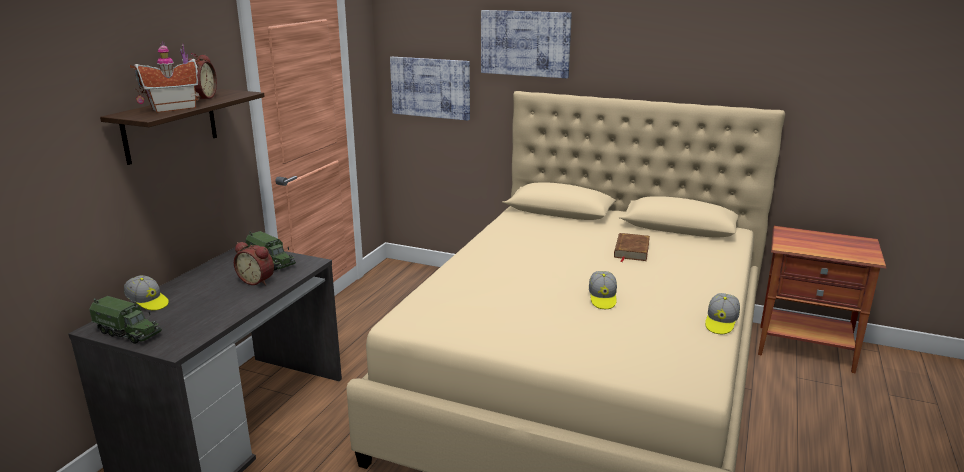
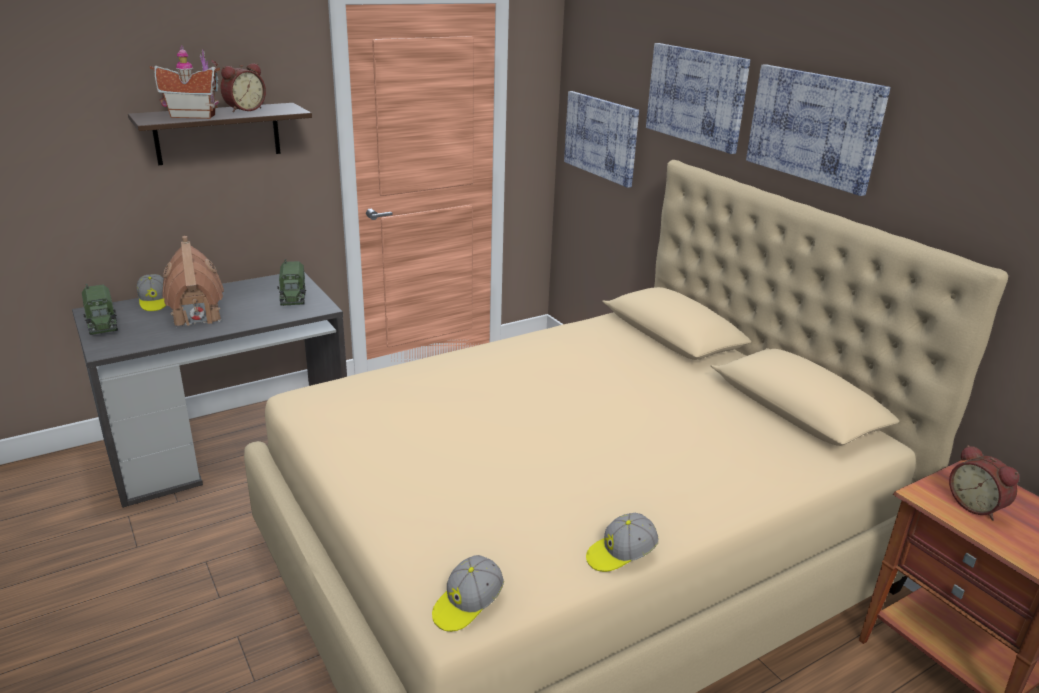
camera: 35 degrees right, 5 degrees up
alarm clock [234,242,274,286] -> alarm clock moved to [949,445,1019,521]
cap [589,271,617,309] -> cap moved to [432,555,504,632]
brown book [614,233,650,262] -> none
none -> toy house [162,236,225,326]
none -> picture [746,64,891,196]

